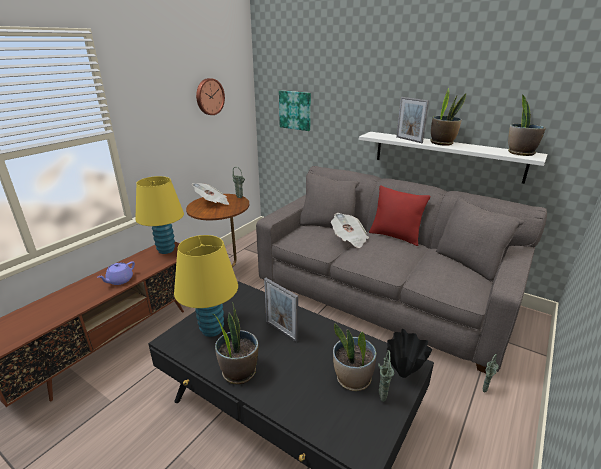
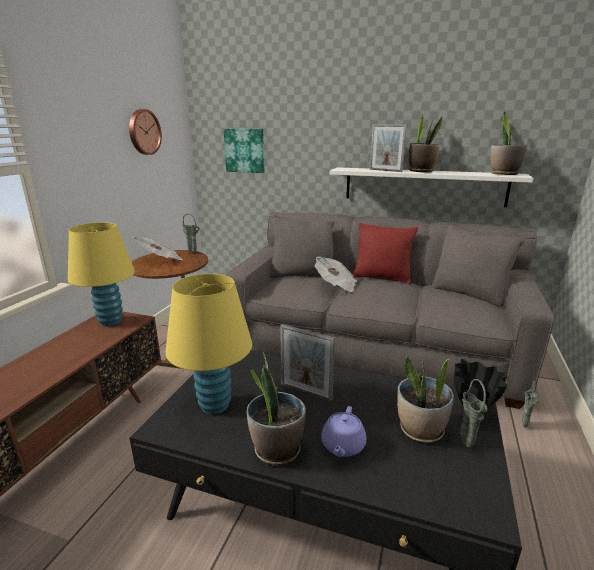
camera: 15 degrees left, 5 degrees down
purple teapot [97,261,135,285] -> purple teapot moved to [321,406,367,457]

